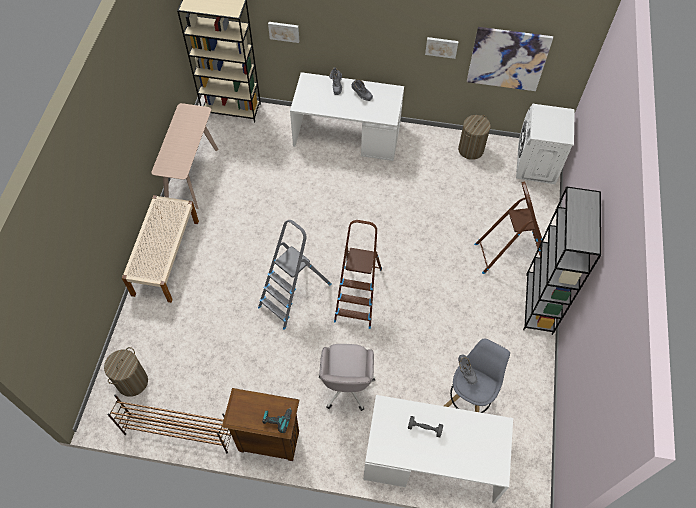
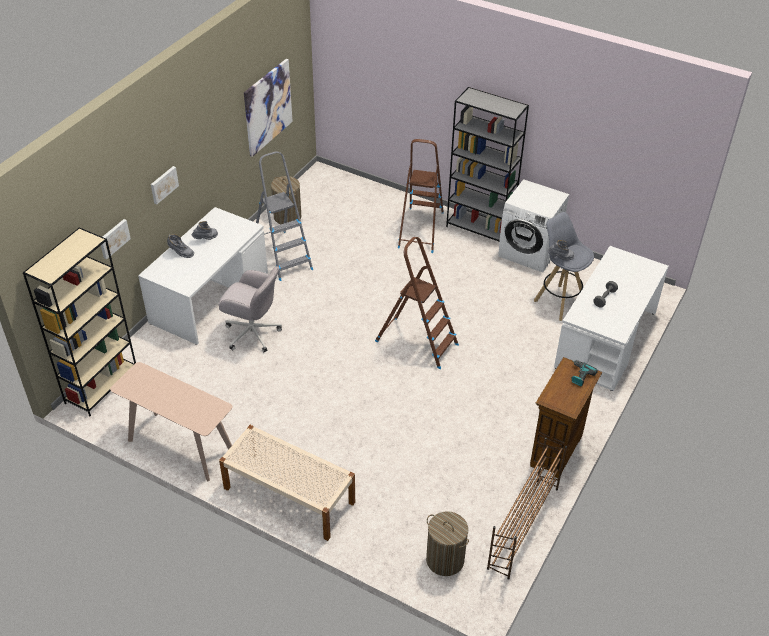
camera: 70 degrees left, 15 degrees down
grey step ladder [258,220,332,330] -> grey step ladder moved to [256,151,313,281]
grey office chair [319,344,375,411] -> grey office chair moved to [218,266,282,352]
picture [425,37,459,59] -> picture moved to [151,166,179,204]
white washing machine [516,104,575,185] -> white washing machine moved to [498,179,569,272]

